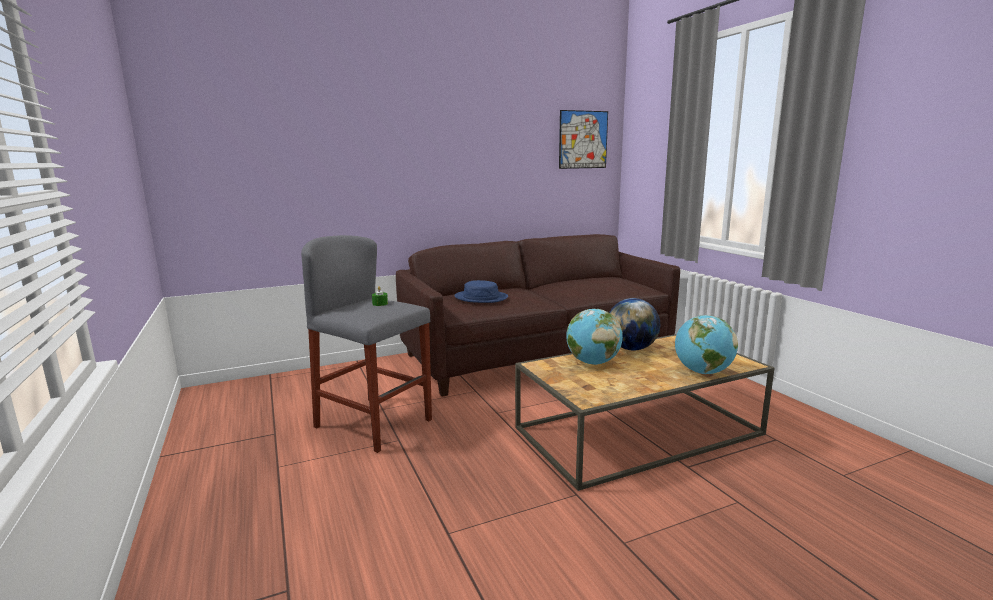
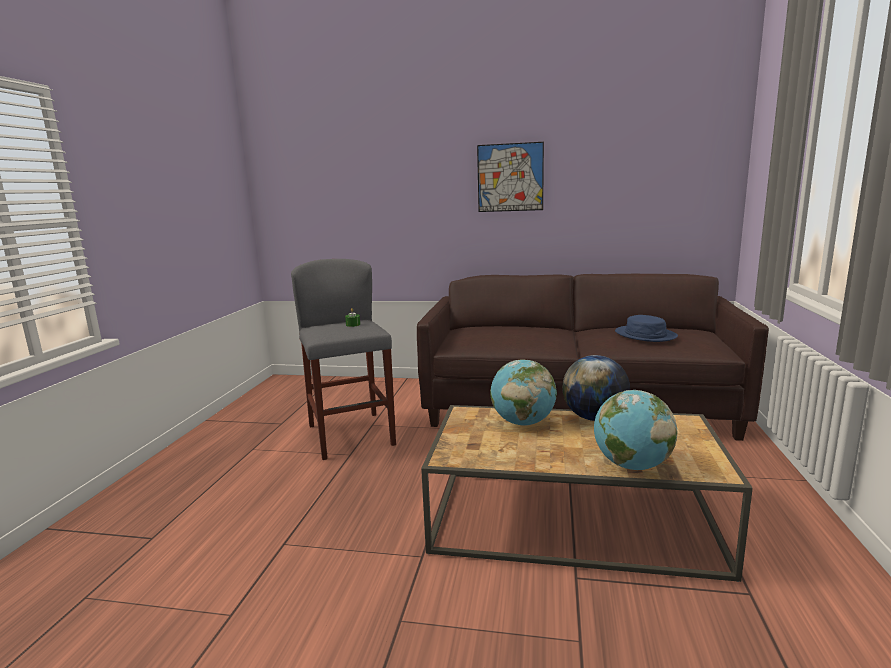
camera: 35 degrees right, 0 degrees up
blue hat [454,280,508,303] -> blue hat moved to [615,315,678,342]
picture [559,110,608,169] -> picture moved to [477,142,544,212]

